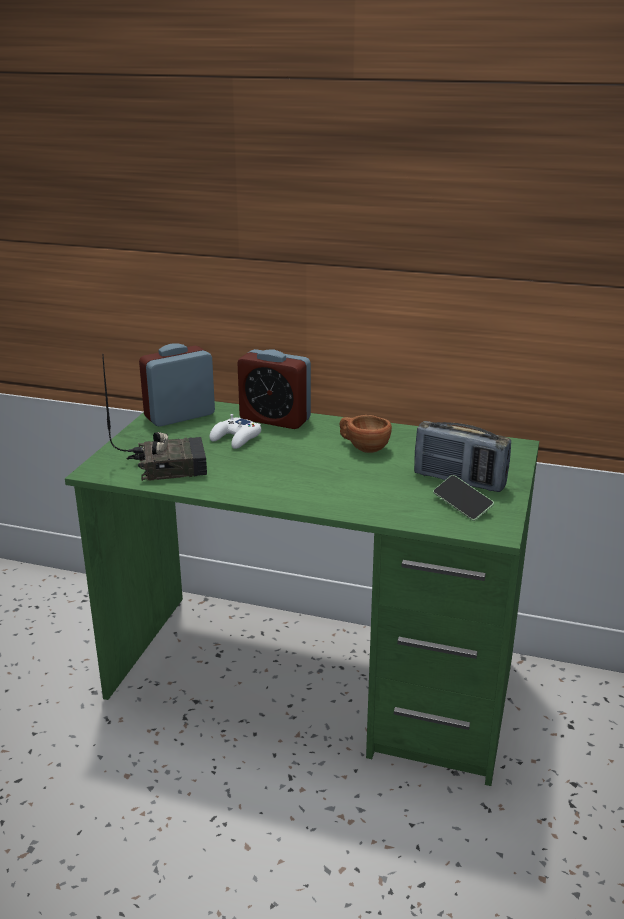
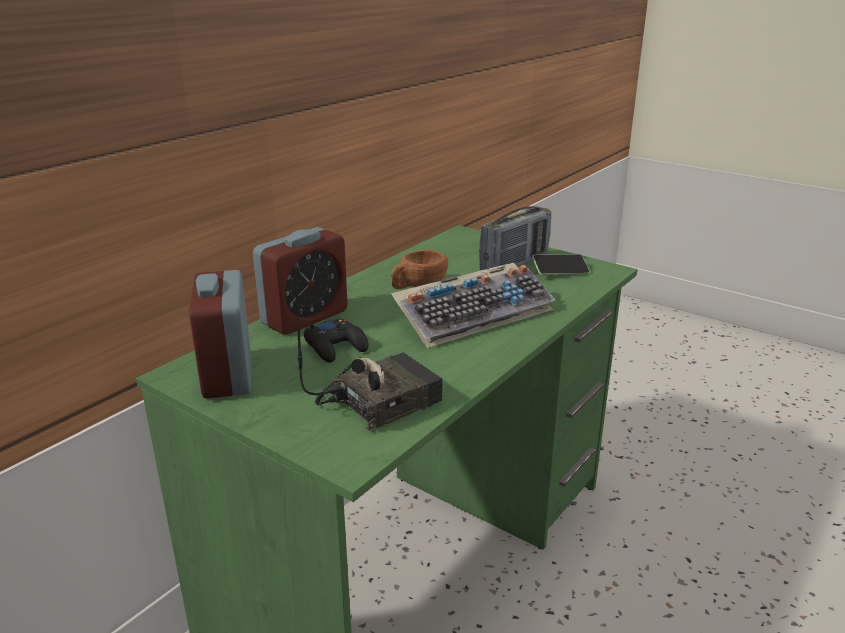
camera: 70 degrees left, 0 degrees up
radio [102,354,207,481] -> radio turned 45 degrees clockwise [295,261,443,431]
white game controller [210,414,261,449] -> black game controller [304,319,369,363]
none -> keyboard [391,263,555,348]

